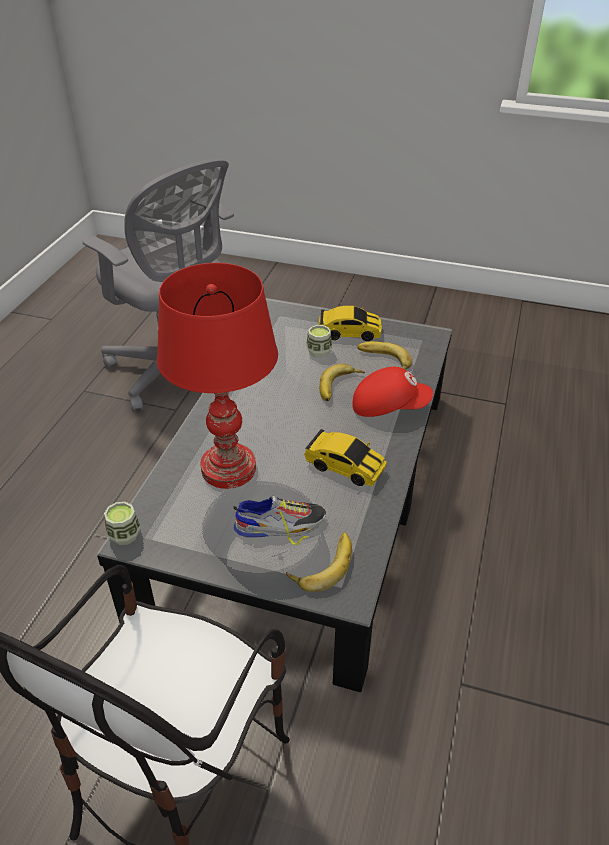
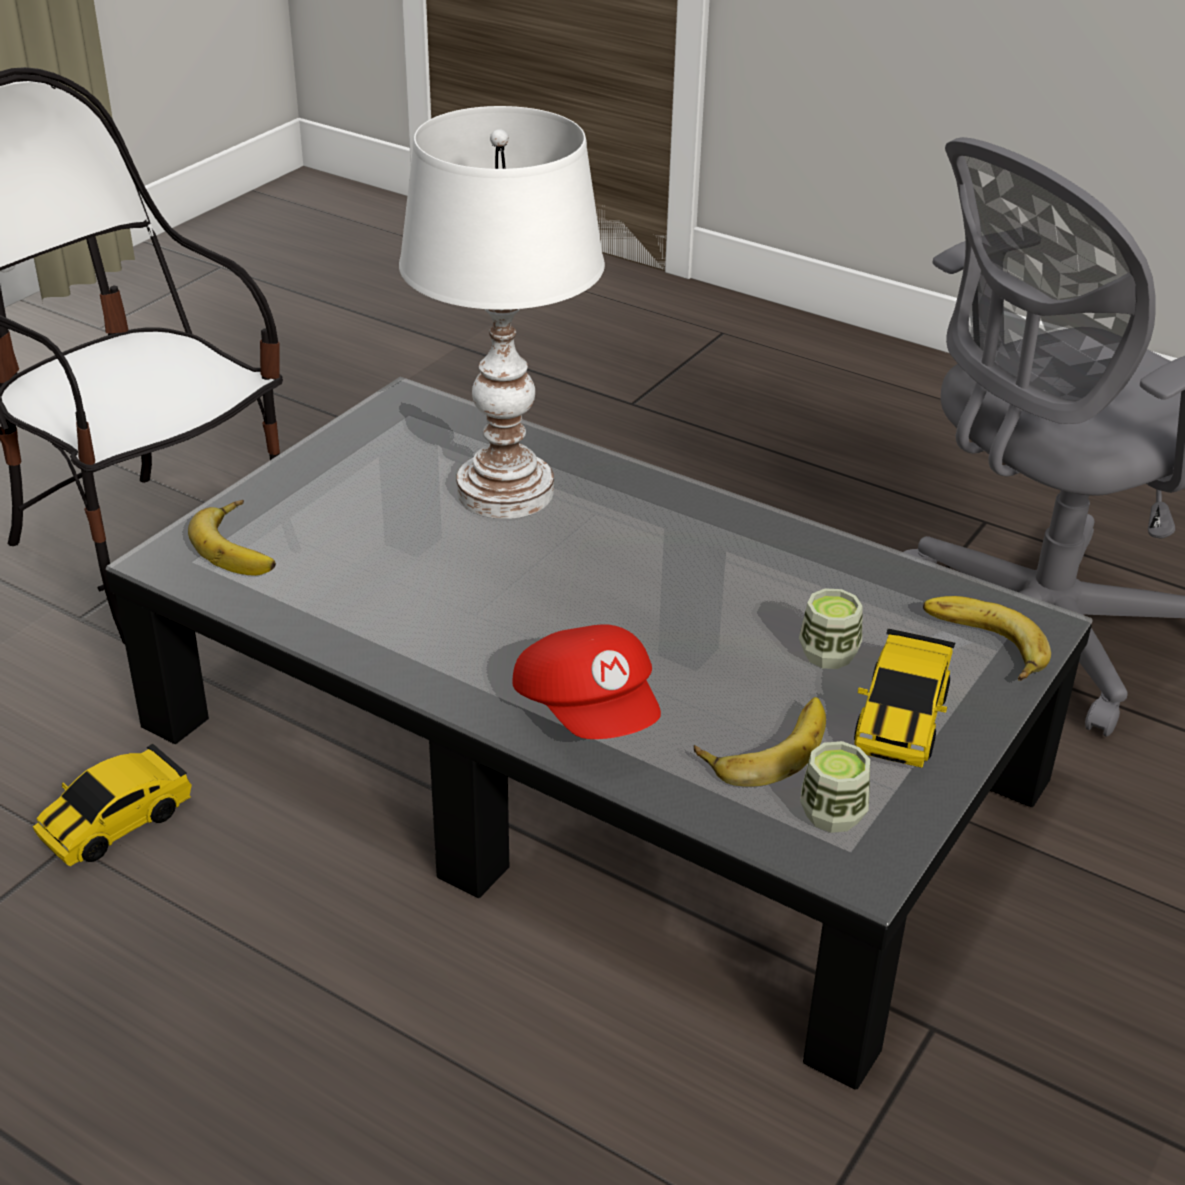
camera: 105 degrees right, 5 degrees down
cup [104,502,141,545] -> cup moved to [800,741,870,833]
red table lamp [157,263,278,489] -> white table lamp [399,106,605,519]
shoe [233,496,326,545] -> none
toy car [304,429,387,486] -> toy car moved to [33,744,192,866]
banana [319,364,365,401] -> banana moved to [923,596,1051,681]
red cap [352,367,433,417] -> red cap turned 45 degrees counterclockwise [512,624,661,739]

